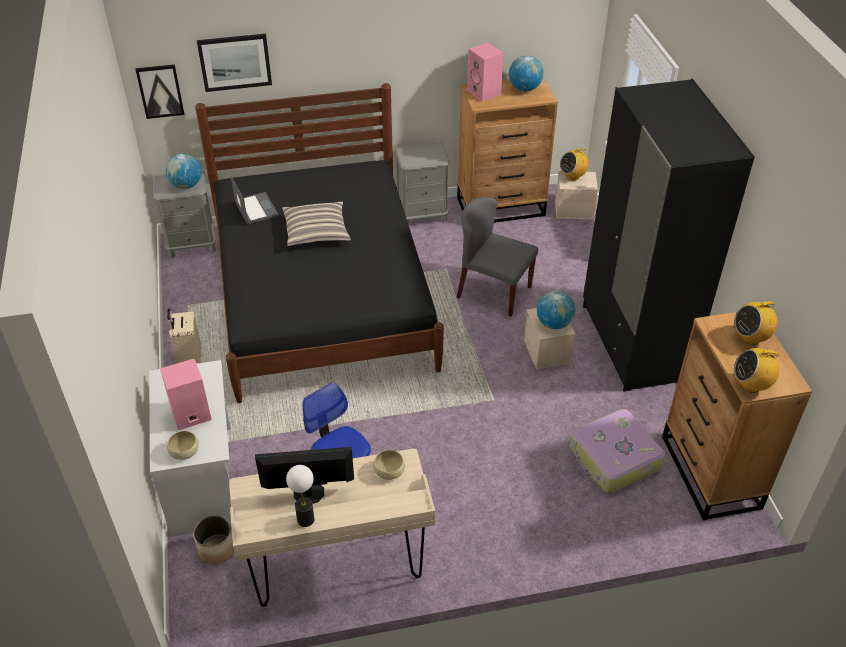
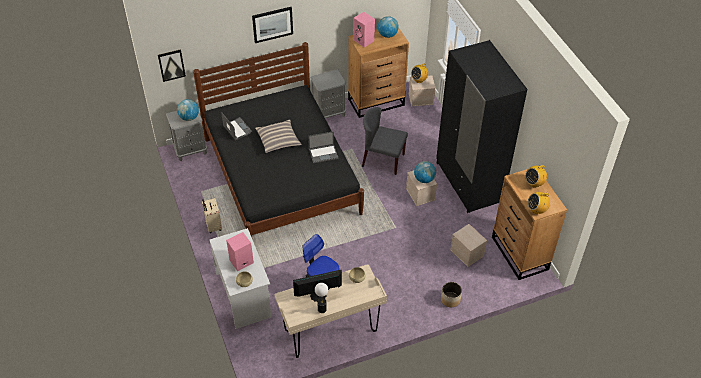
camera: 10 degrees left, 5 degrees up
planter [193,515,234,564] -> planter moved to [441,282,462,307]
picture [197,34,272,92] -> picture moved to [252,7,293,43]
suitcase [570,409,665,493] -> beige storage box [450,224,487,267]
none -> laptop [308,131,339,163]

